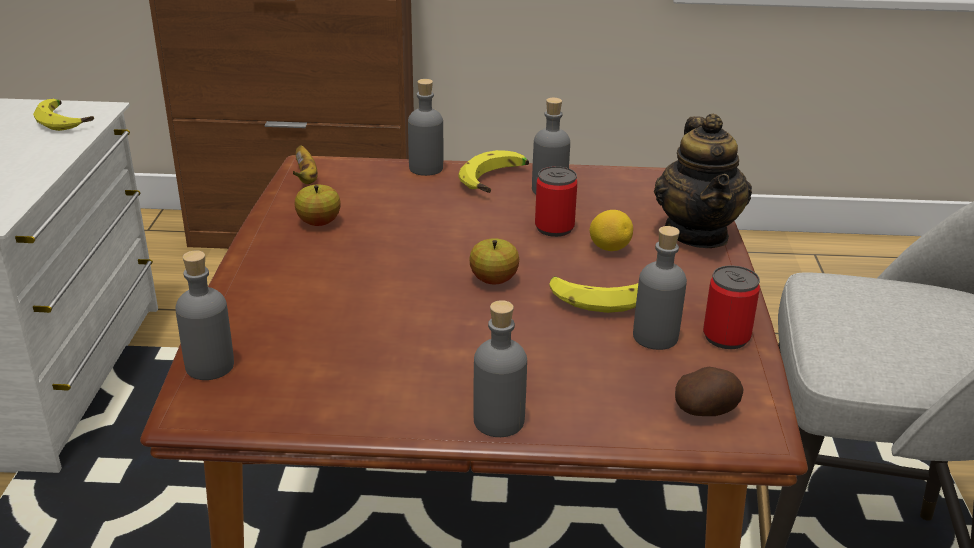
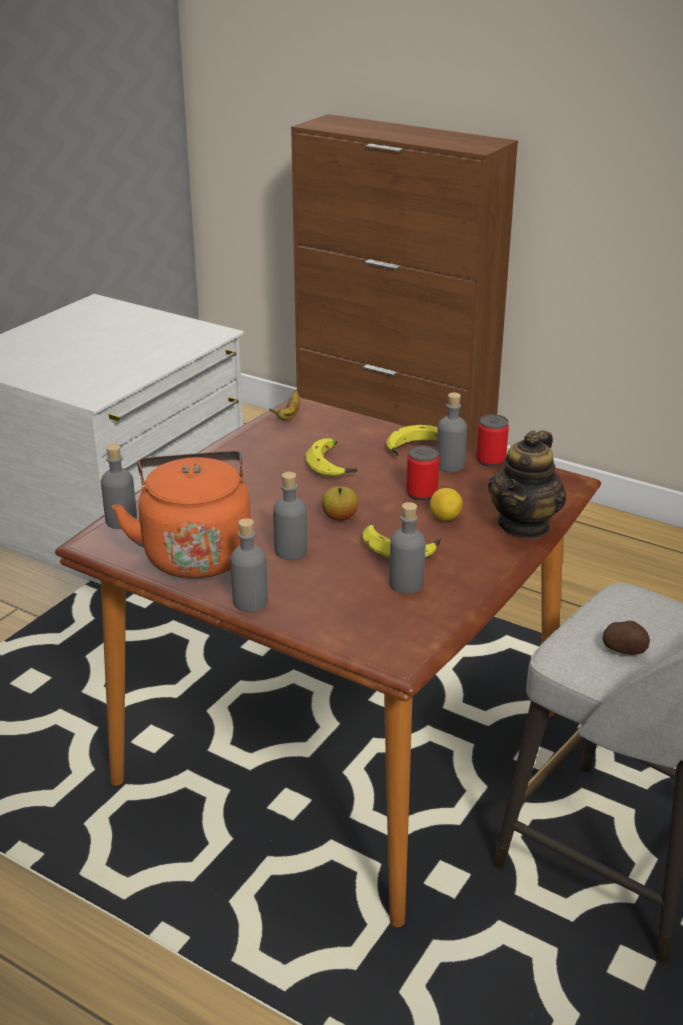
camera: 30 degrees right, 0 degrees up
banana [33,99,94,131] -> banana moved to [306,438,358,477]
apple [295,185,340,226] -> none
grey bottle [408,79,443,176] -> grey bottle moved to [273,472,307,560]
potato [675,367,743,416] -> potato moved to [603,621,650,655]
can [703,265,760,349] -> can moved to [476,414,509,467]
none -> orange kettle [112,451,251,579]

